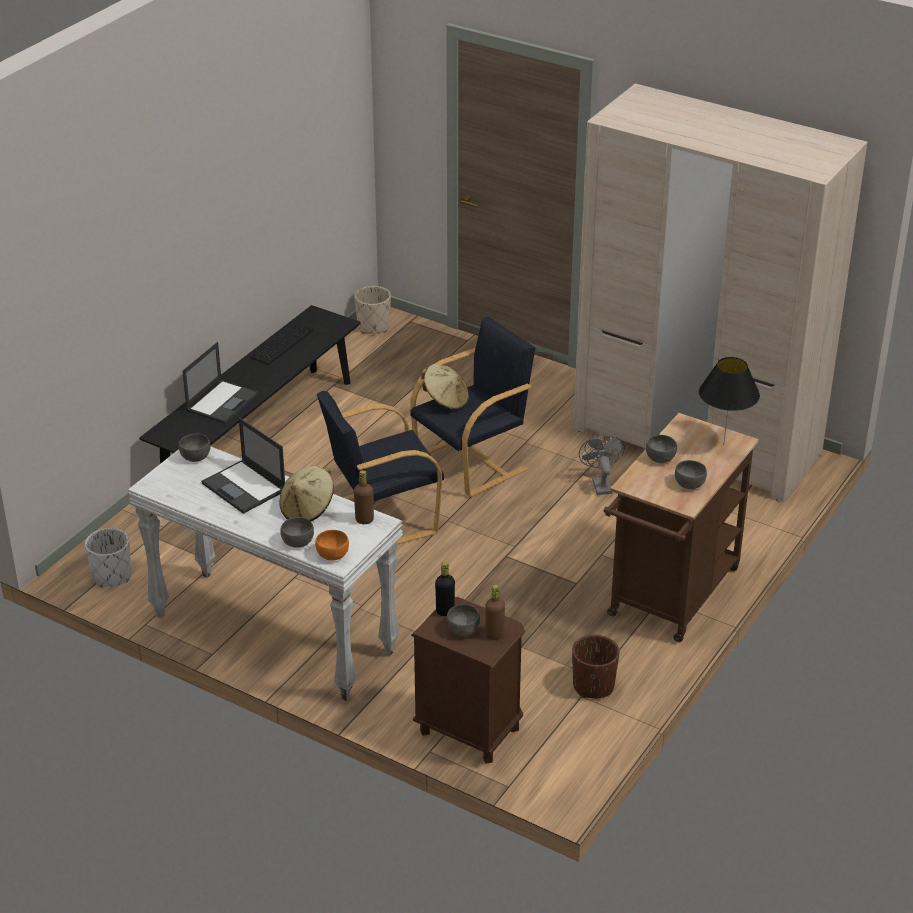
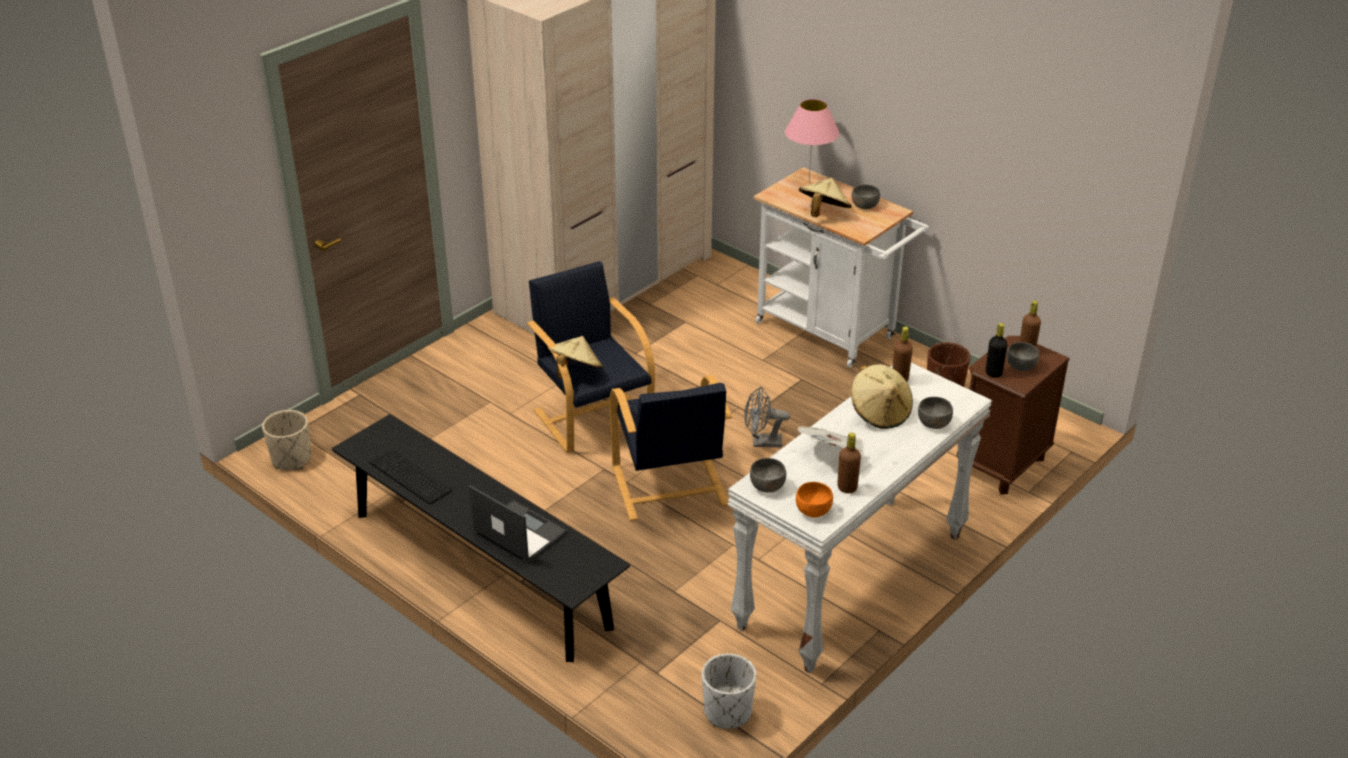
camera: 80 degrees left, 0 degrees up
laptop [201,418,285,514] -> newspaper [798,426,864,451]
orange bowl [315,530,349,561] -> orange bowl moved to [796,482,833,517]
grey fan [579,435,625,495] -> grey fan moved to [744,386,790,447]
brown cart [604,413,759,642] -> white cart [753,167,929,368]
grey bowl [646,435,677,463] -> beige hat [799,178,852,217]
black table lamp [699,357,760,445] -> pink table lamp [785,99,839,182]
none -> brown bottle [837,433,861,493]

